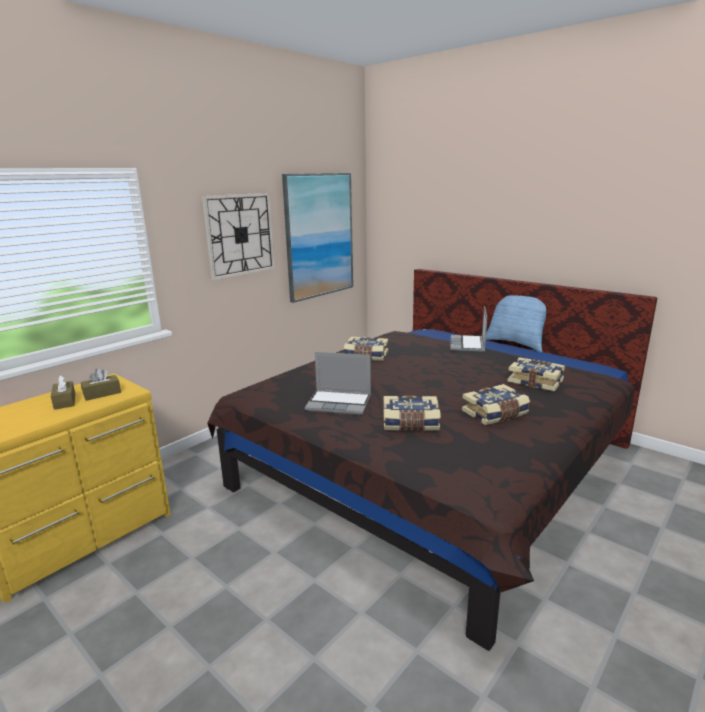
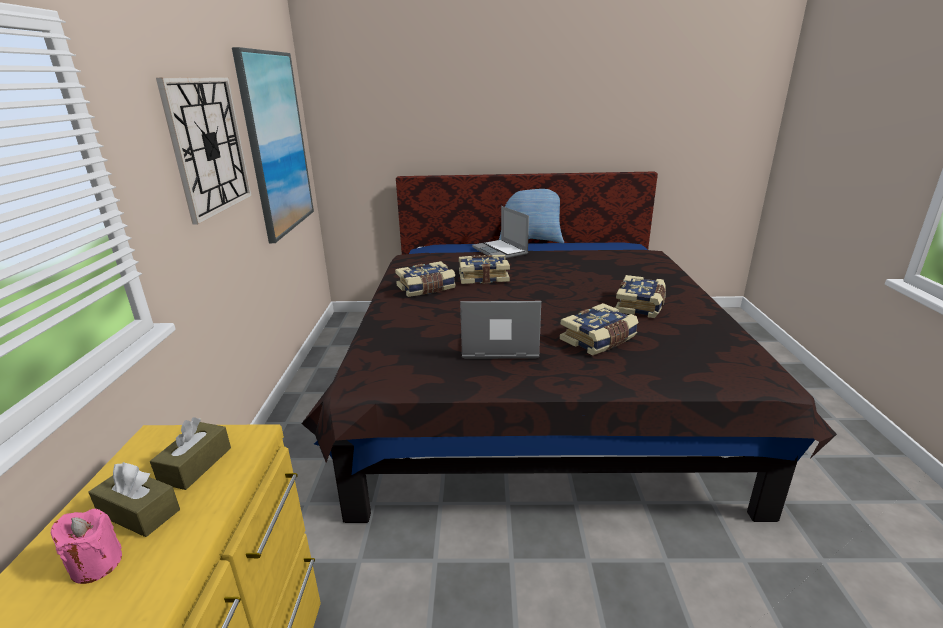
camera: 40 degrees left, 5 degrees up
laptop [305,352,371,415] -> laptop turned 150 degrees counterclockwise [460,301,541,359]
book [508,357,565,391] -> book moved to [459,255,510,284]
none -> pink candle [51,509,122,584]

